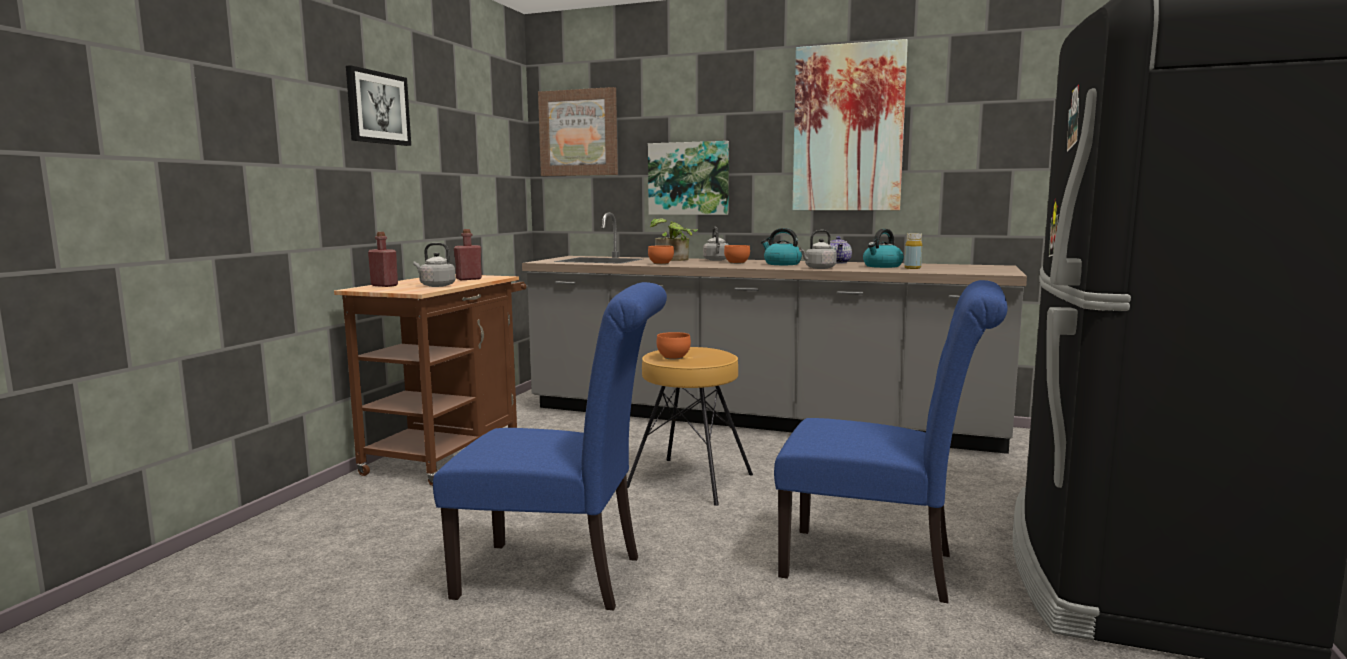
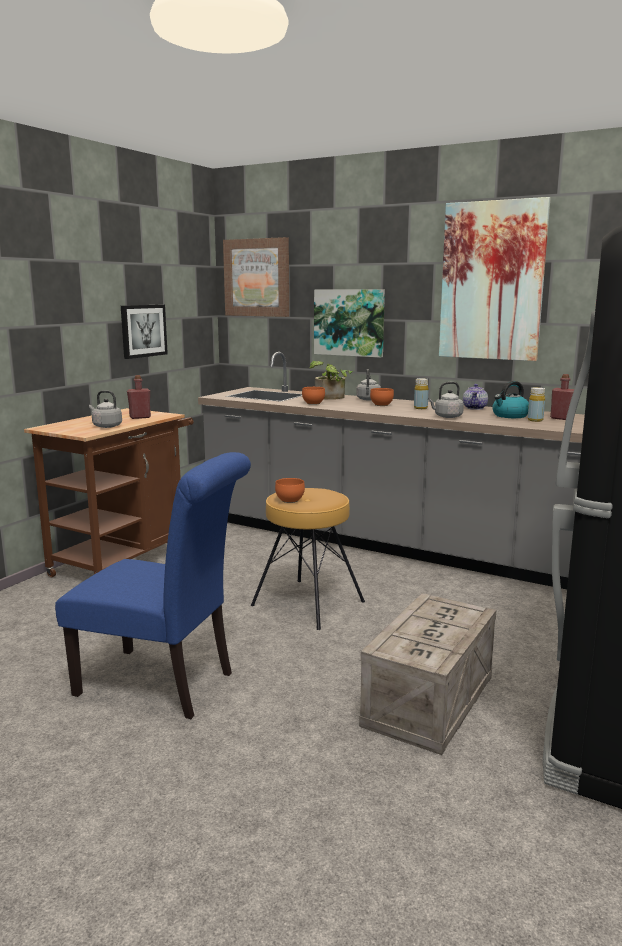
camera: 10 degrees right, 5 degrees up
picture [346,65,411,146] -> picture moved to [121,305,168,359]
red bottle [368,232,398,287] -> red bottle moved to [550,374,574,420]
kettle [761,228,802,265] -> yellow bottle [414,378,429,409]
blue chair [774,280,1008,603] -> crate [359,593,496,755]

